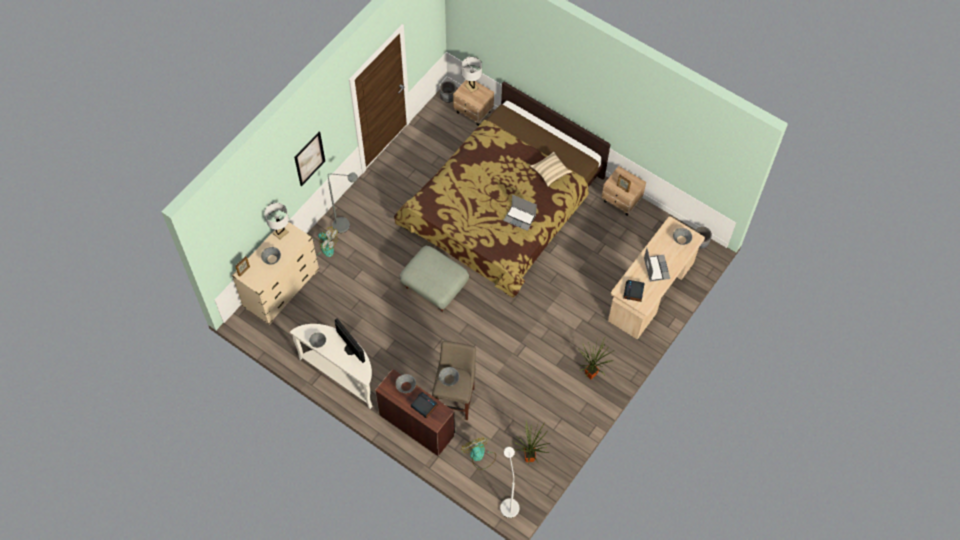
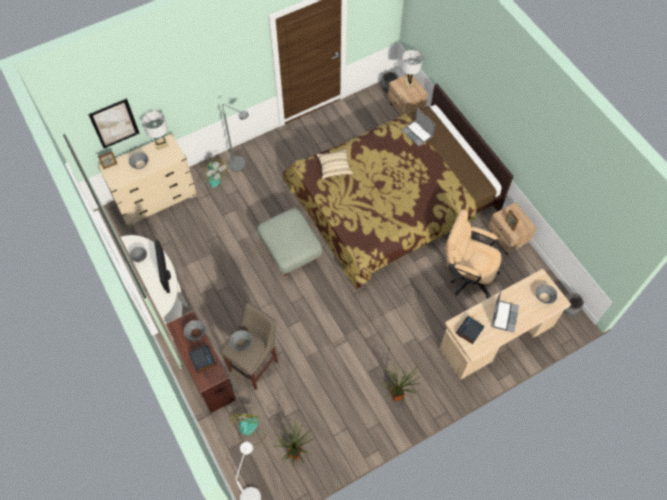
camera: 25 degrees right, 0 degrees up
picture [294,131,325,186] -> picture moved to [88,98,140,149]
laptop [503,195,537,231] -> laptop moved to [401,108,435,146]
beige pillow [530,152,572,187] -> beige pillow moved to [316,149,353,179]
none -> beige office chair [445,209,501,299]

